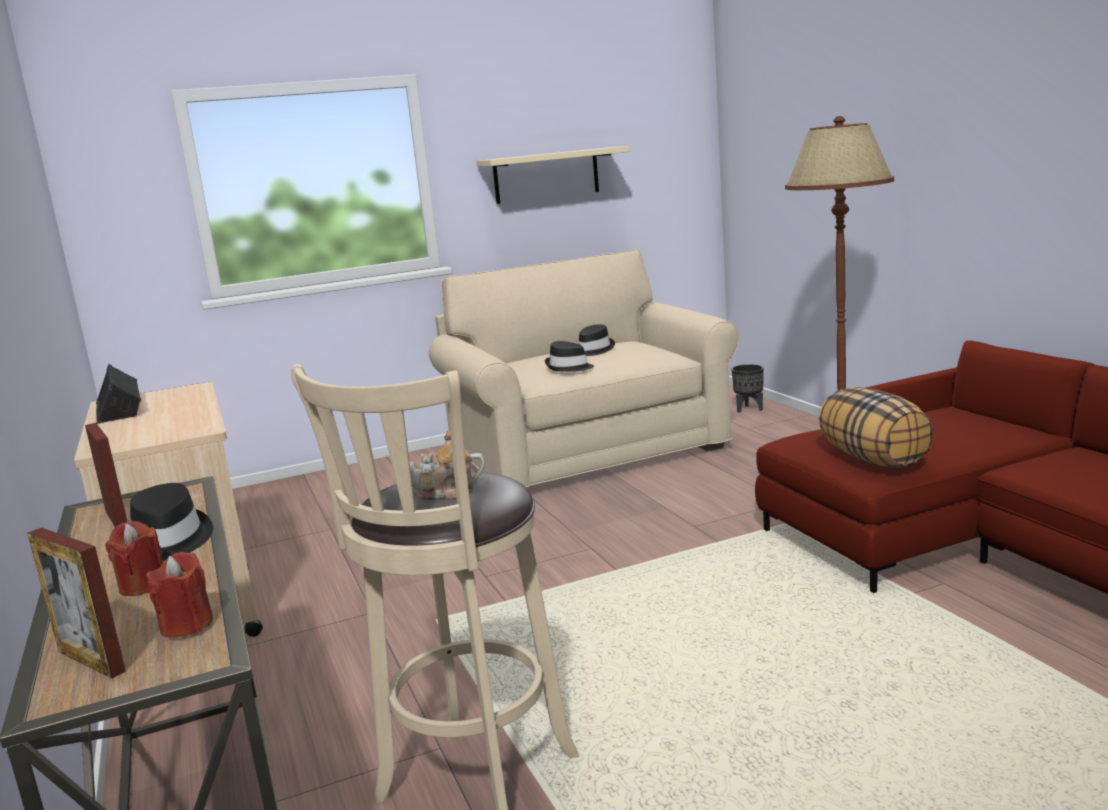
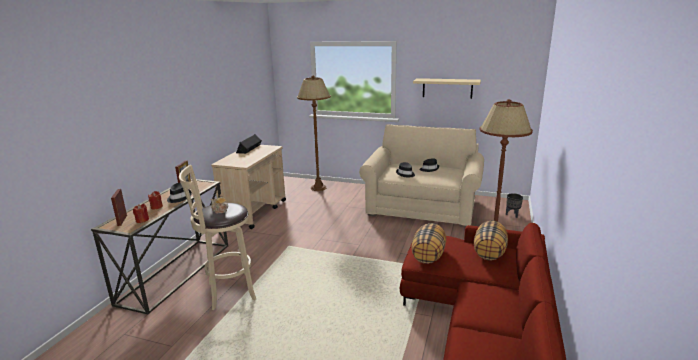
camera: 40 degrees right, 5 degrees up
none -> brown floor lamp [297,76,331,191]
none -> pillow [474,221,508,260]

